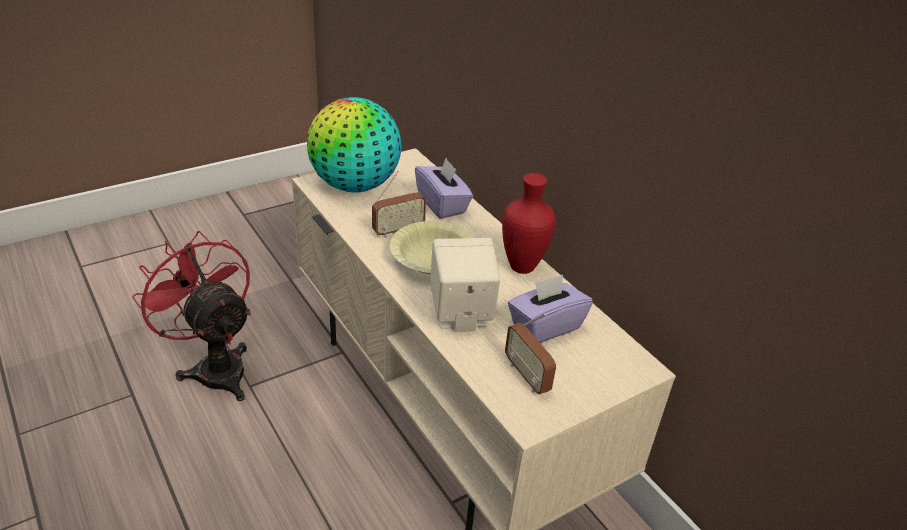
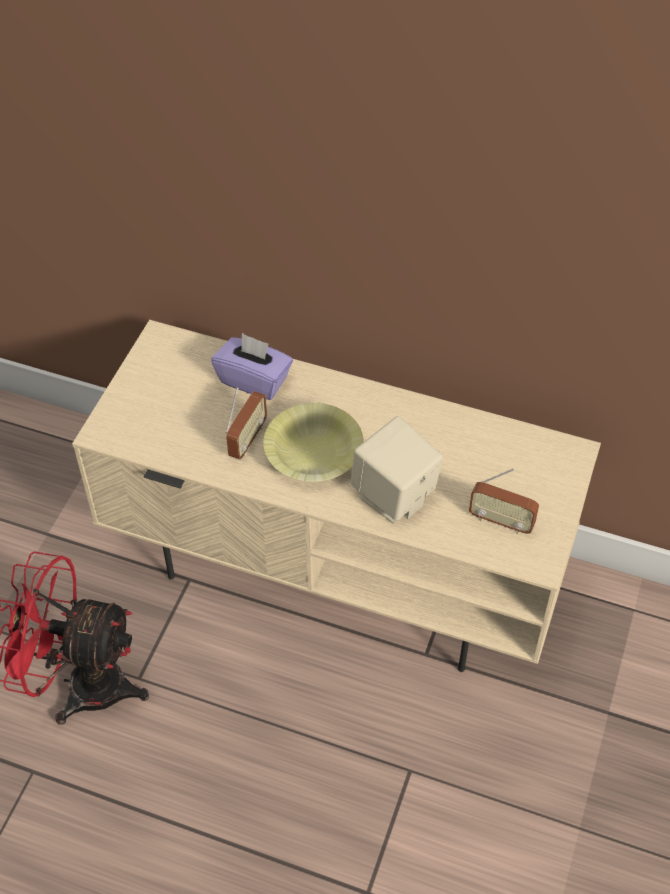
camera: 35 degrees left, 15 degrees up
globe [307,97,402,193] -> none
red vase [502,173,556,274] -> none
purple tissue box [508,275,593,343] -> none

